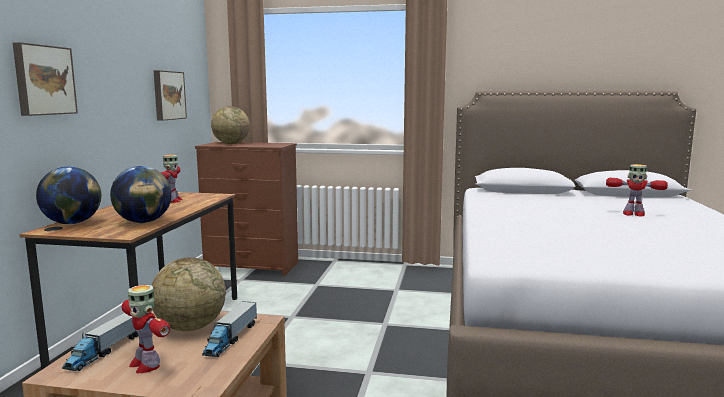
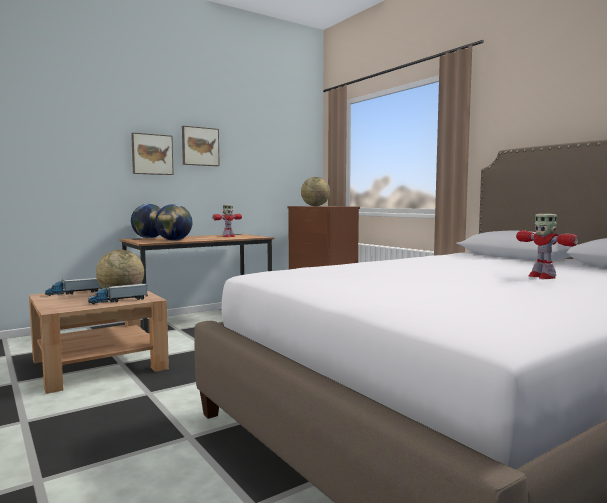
camera: 45 degrees right, 5 degrees down
toy robot [121,285,170,373] -> none
picture [153,70,187,121] -> picture moved to [182,126,220,166]

